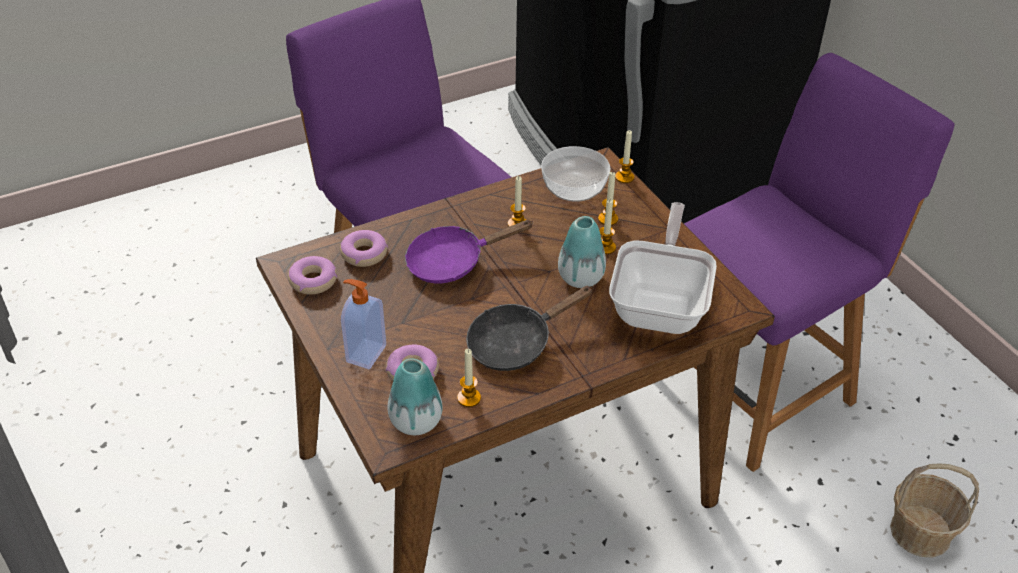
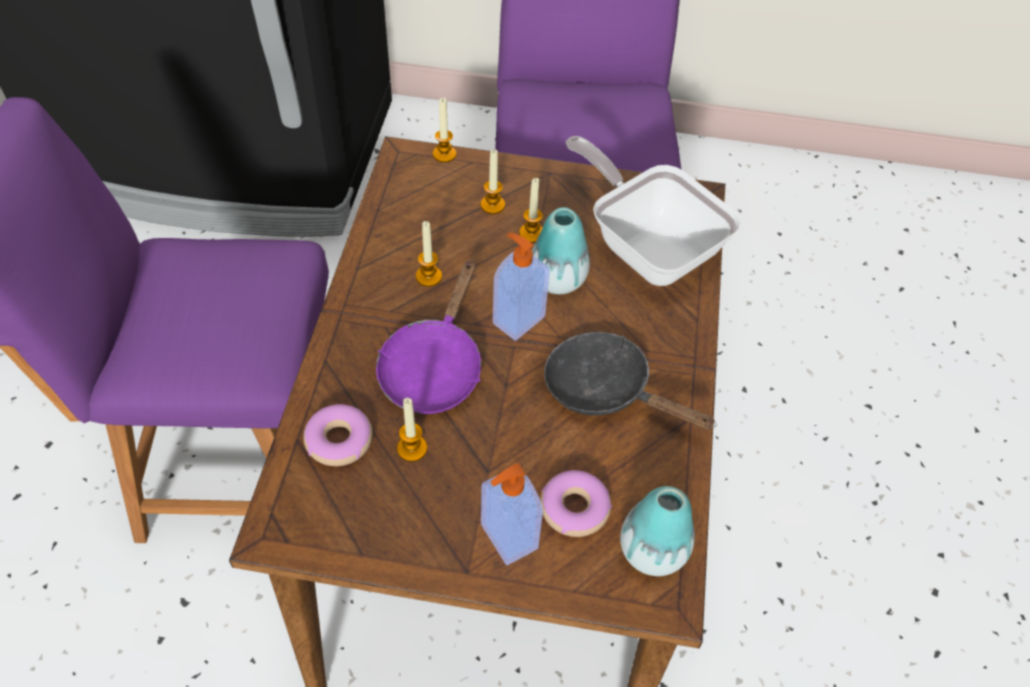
camera: 55 degrees left, 10 degrees up
donut [288,256,337,294] -> none
candle [457,349,481,407] -> candle moved to [397,398,427,462]
black frying pan [466,286,593,371] -> black frying pan turned 120 degrees clockwise [544,332,717,430]
bowl [541,146,610,202] -> none
basket [890,463,979,558] -> none
none -> soap dispenser [493,233,550,341]

